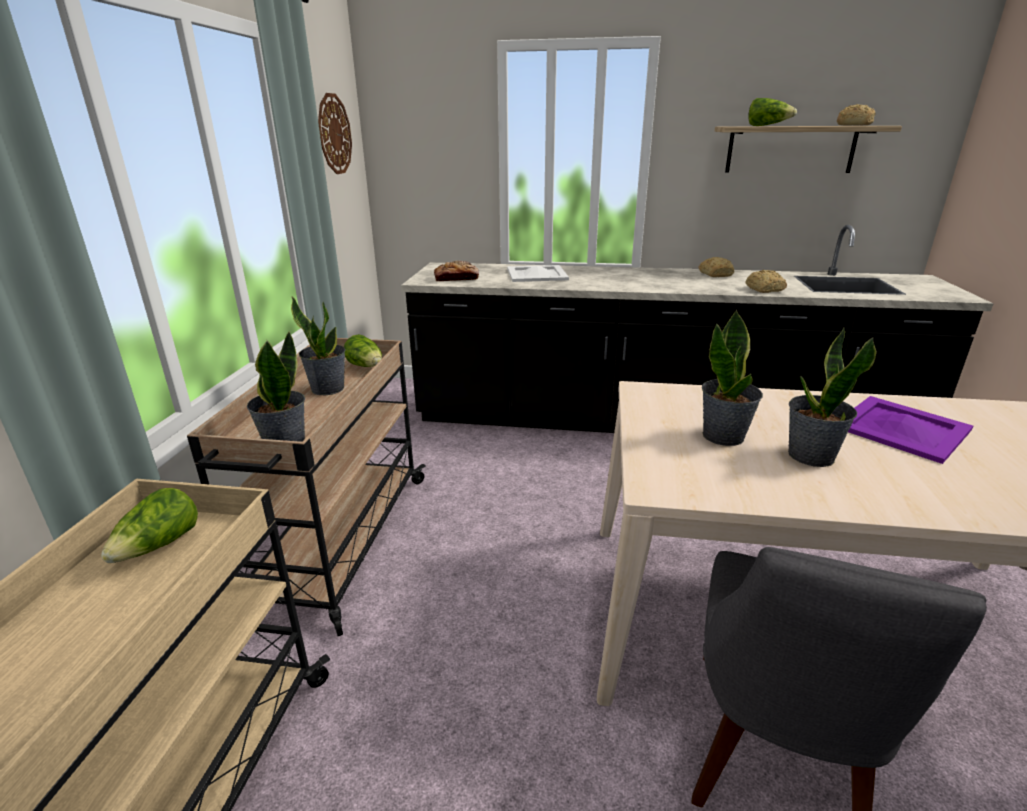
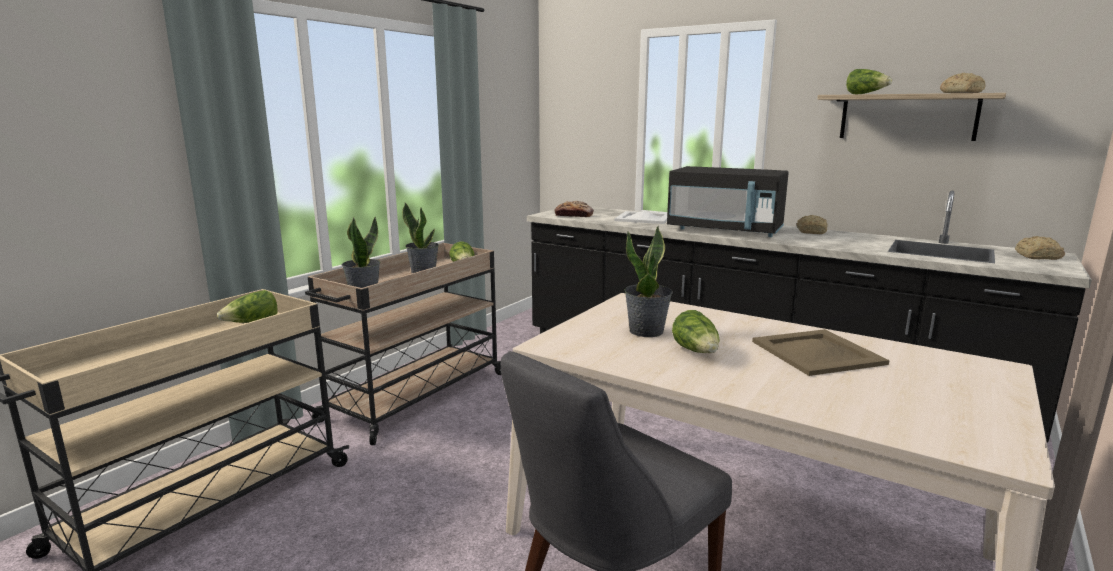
camera: 25 degrees right, 10 degrees down
wall clock [318,93,352,174] -> none
bread [746,270,787,293] -> bread moved to [1015,236,1065,260]
potted plant [788,328,877,467] -> lettuce [672,310,720,353]
purple tray [848,396,973,464] -> beige tray [752,329,889,376]
none -> black microwave [667,166,789,237]

